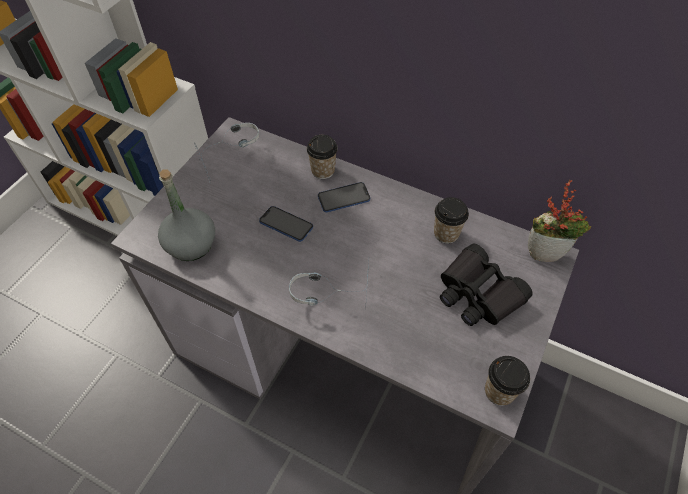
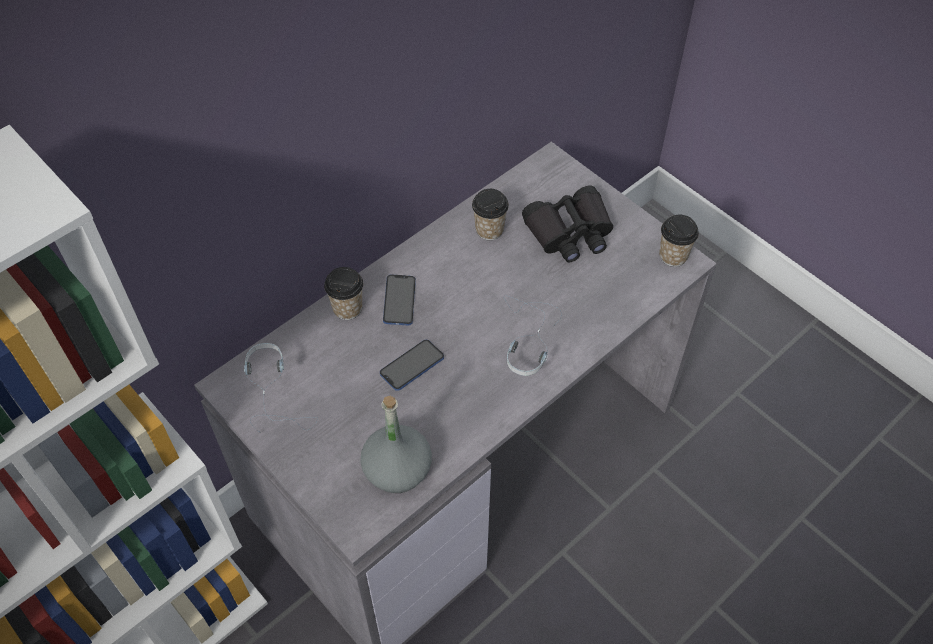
camera: 70 degrees left, 0 degrees up
potted plant [528,180,591,262] -> none

